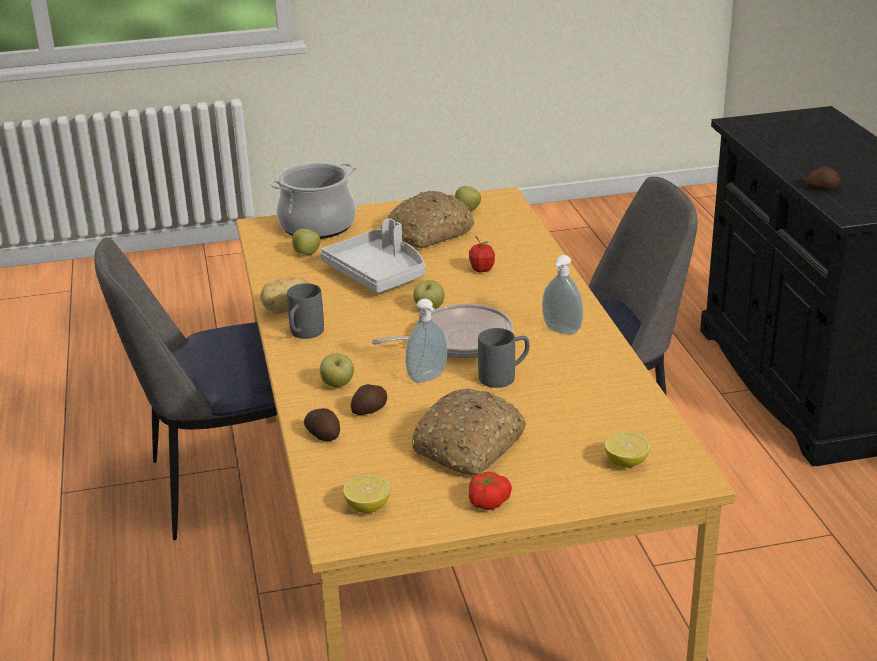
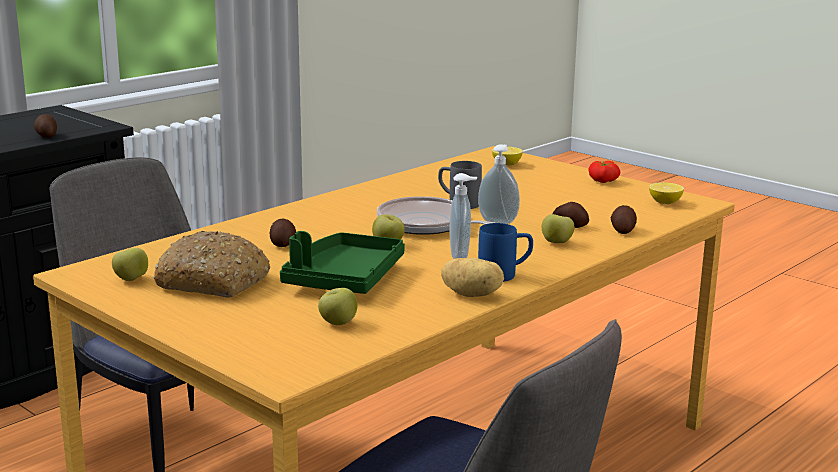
camera: 125 degrees left, 10 degrees down
cooking pot [269,162,357,239] -> none
grey mug [287,283,324,339] -> blue mug [478,223,533,282]
grey tray [320,218,426,293] -> green tray [280,231,405,294]
bread [412,388,526,475] -> none
apple [469,236,495,273] -> potato [270,219,296,247]
soap dispenser [542,255,583,335] -> soap dispenser moved to [449,173,477,259]

